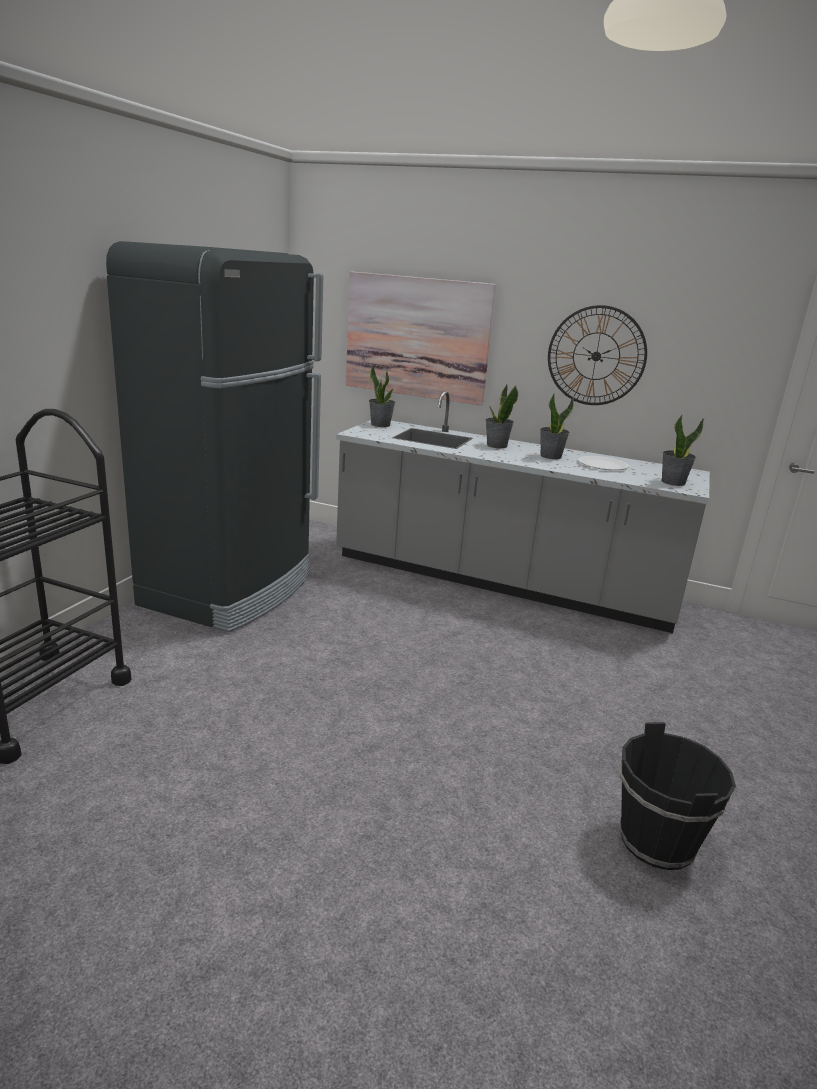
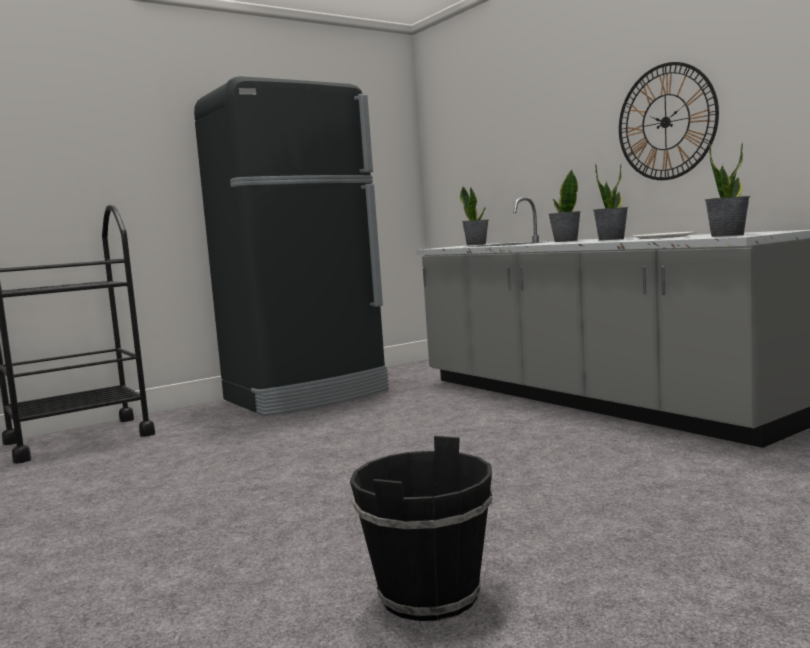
camera: 35 degrees right, 15 degrees down
picture [346,271,496,405] -> none

